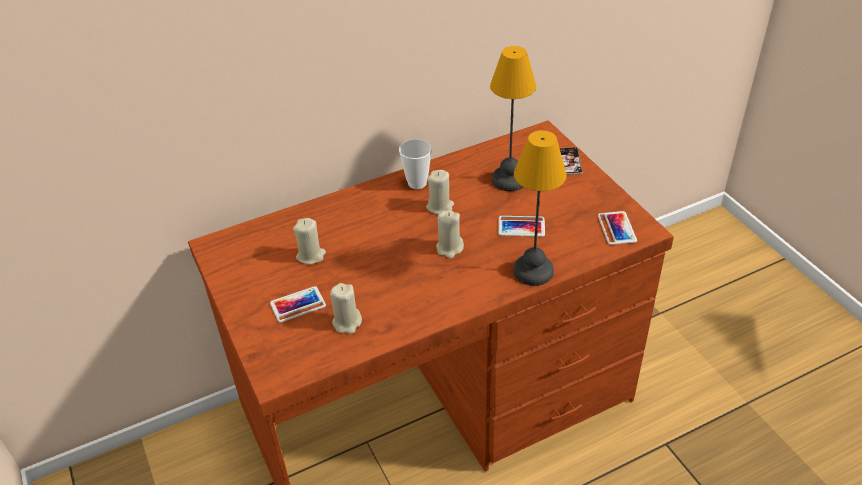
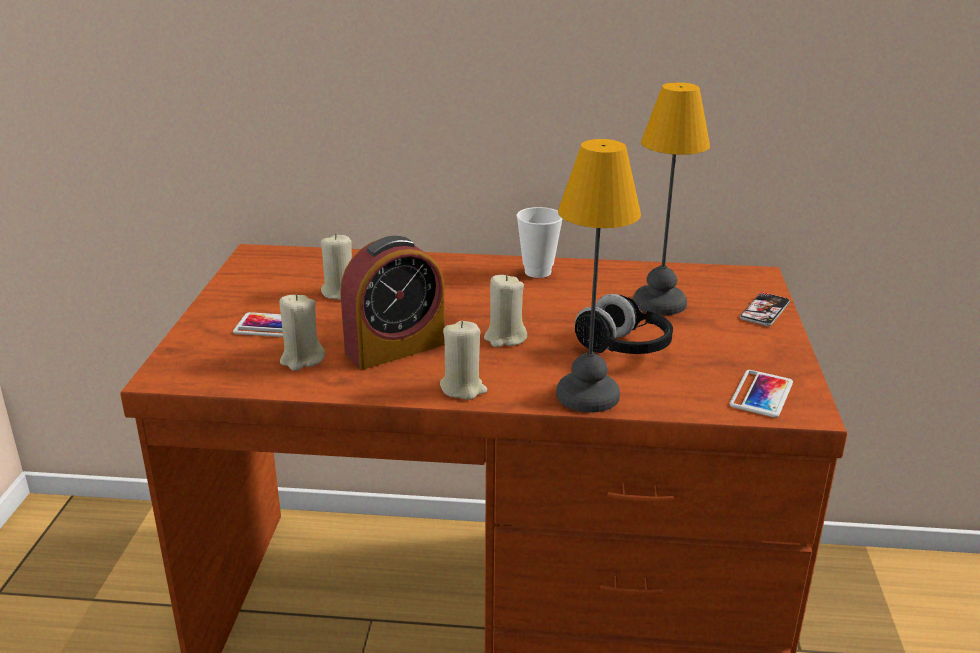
camera: 30 degrees right, 15 degrees down
beige candle [426,170,454,214] -> beige candle moved to [440,321,487,400]
phone [498,216,545,237] -> black headphones [575,294,673,354]
none -> alarm clock [340,236,445,369]

